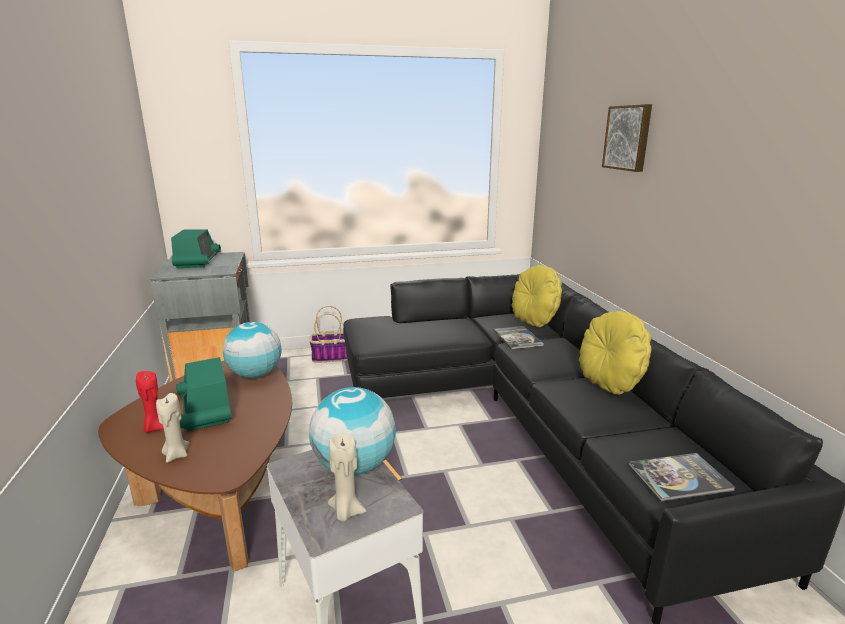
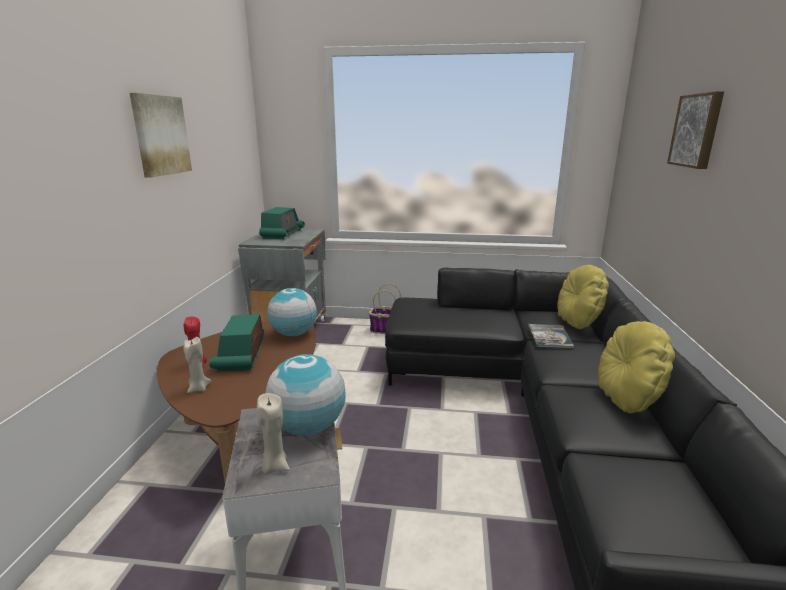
camera: 20 degrees right, 0 degrees up
book [629,453,735,502] -> none
none -> picture [130,93,192,178]

